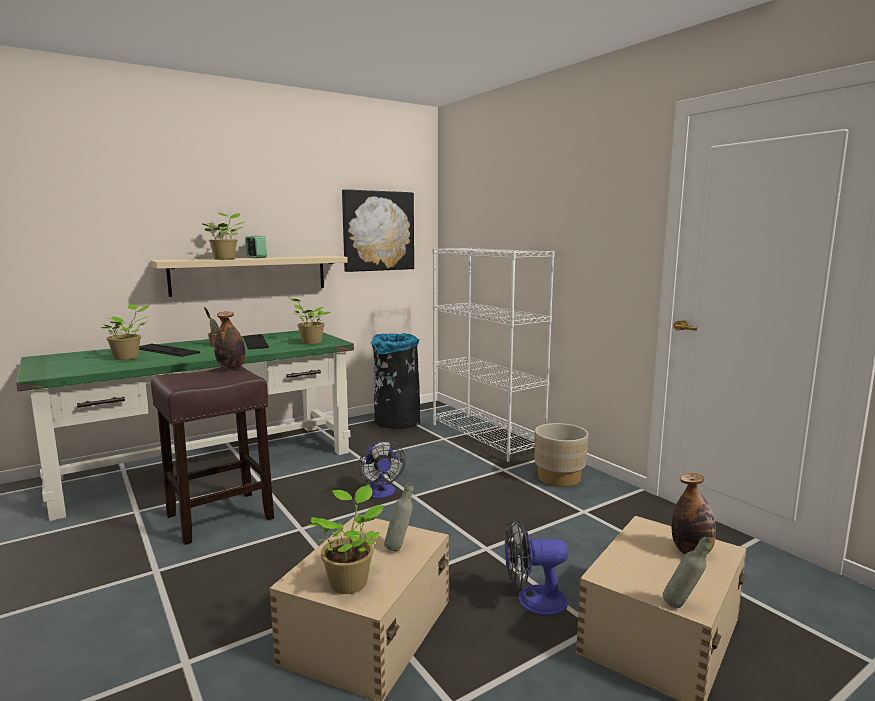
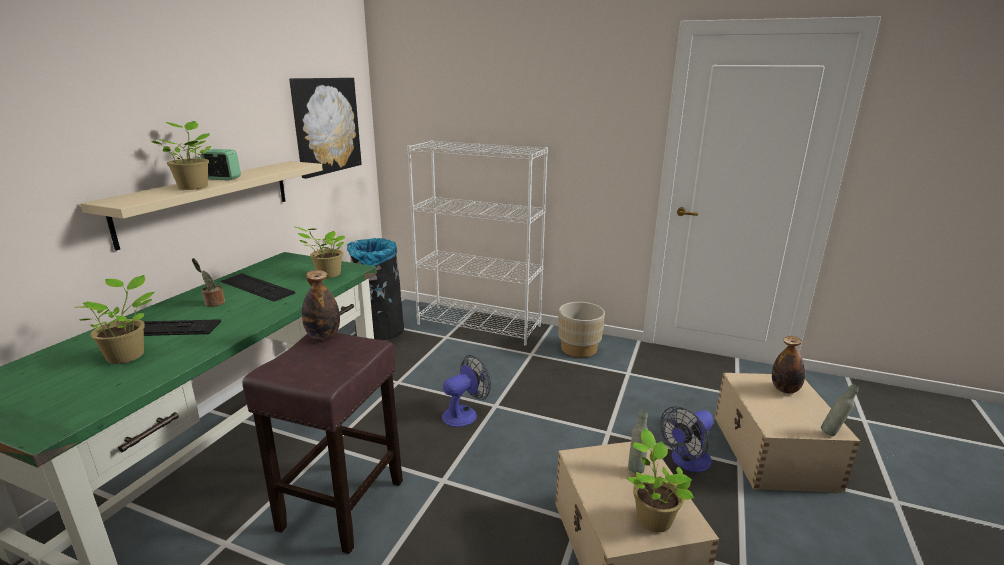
camera: 35 degrees left, 10 degrees up
fan [359,440,406,498] -> fan turned 75 degrees counterclockwise [442,355,491,427]

